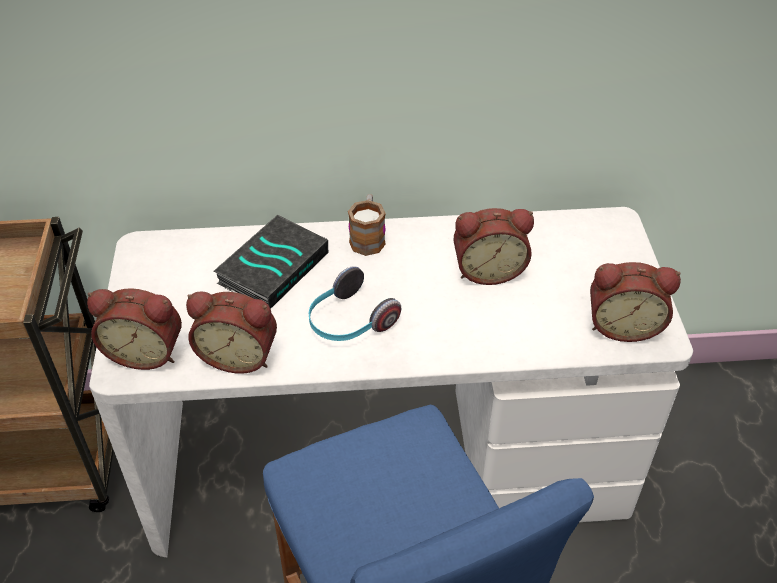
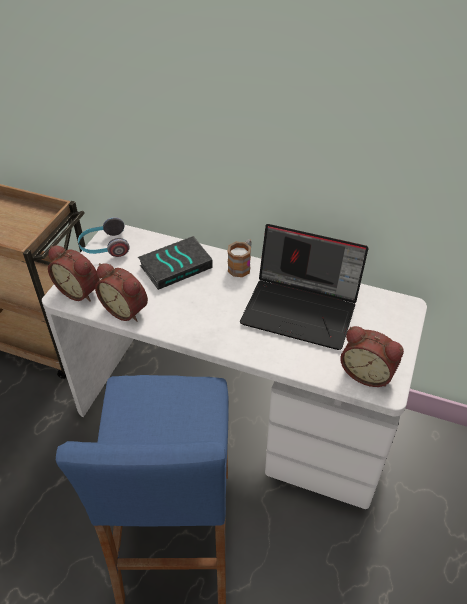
camera: 25 degrees right, 0 degrees up
headphones [309,266,401,341] -> headphones moved to [78,217,130,257]
alarm clock [453,208,534,285] -> laptop [240,224,369,350]

